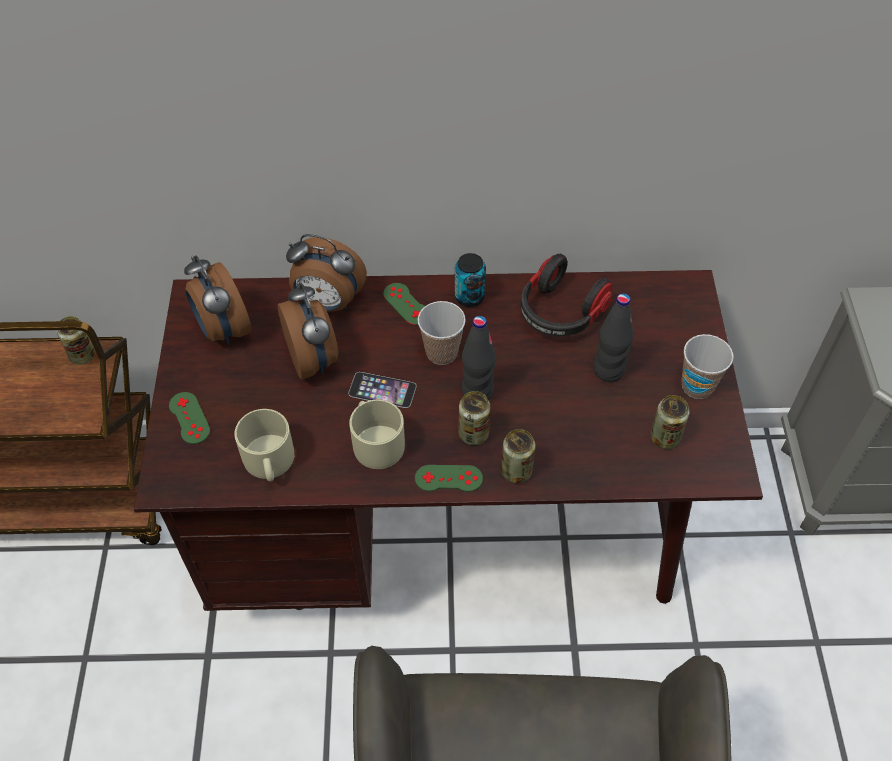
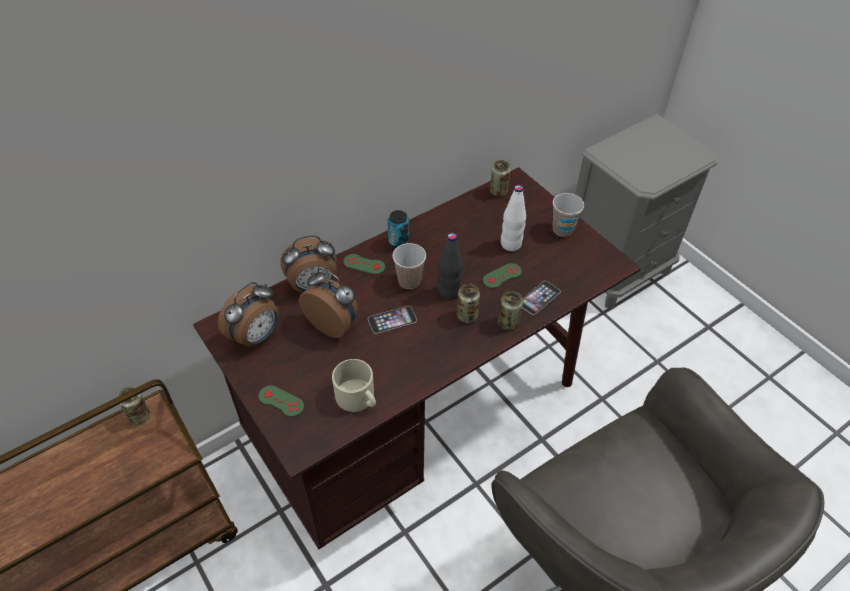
camera: 35 degrees left, 5 degrees down
alarm clock [184,256,252,345] -> alarm clock turned 75 degrees counterclockwise [218,282,279,348]
beige mug [349,400,405,469] -> none
green game controller [415,465,483,492] -> green game controller moved to [483,263,522,288]
headphones [520,254,612,337] -> none
black bottle [594,293,633,382] -> white bottle [501,185,526,251]
can [650,395,690,449] -> can moved to [490,160,511,196]
none -> phone [522,281,561,315]

